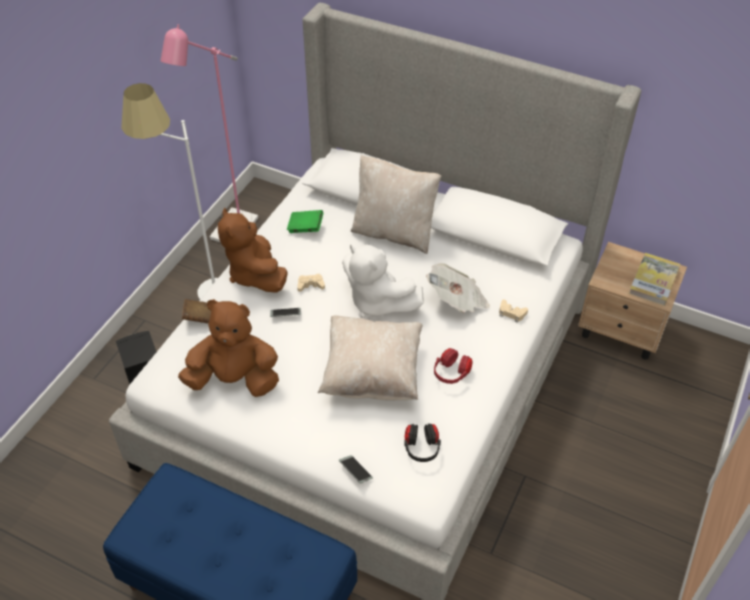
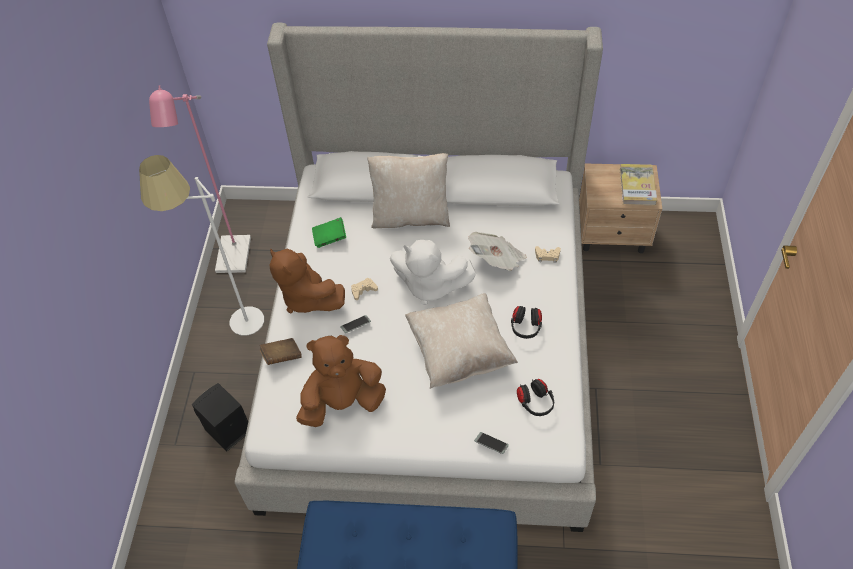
camera: 20 degrees left, 5 degrees up
red headphones [434,348,473,384] -> black headphones [511,306,542,339]

